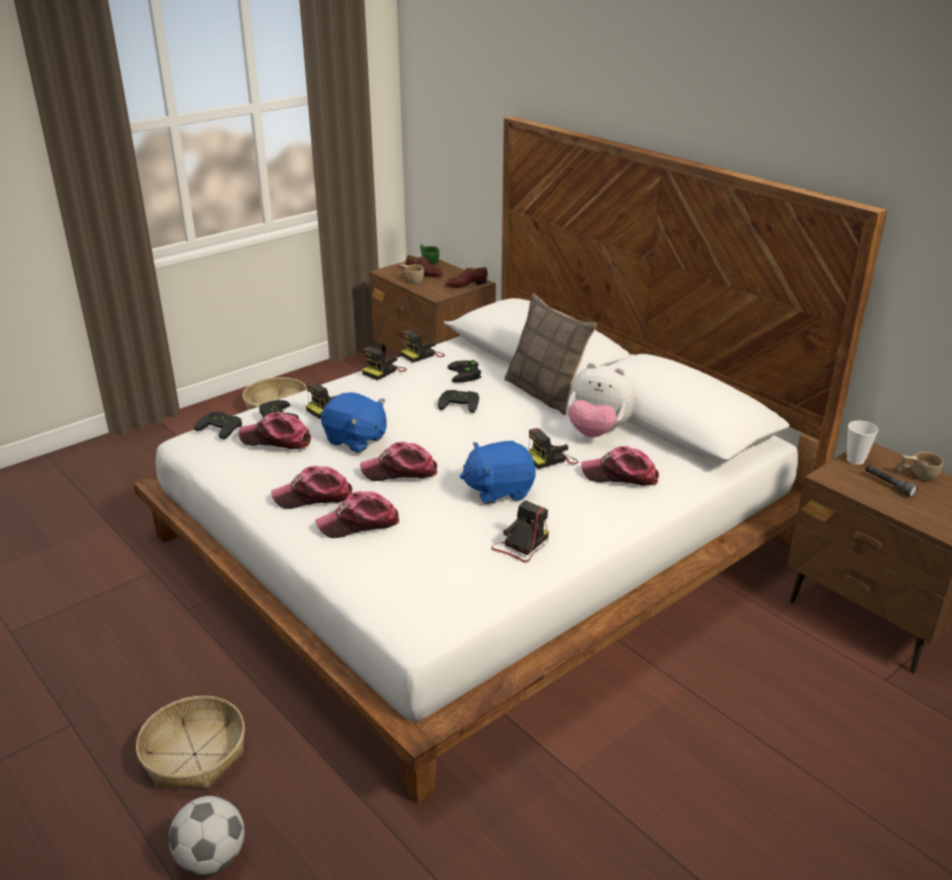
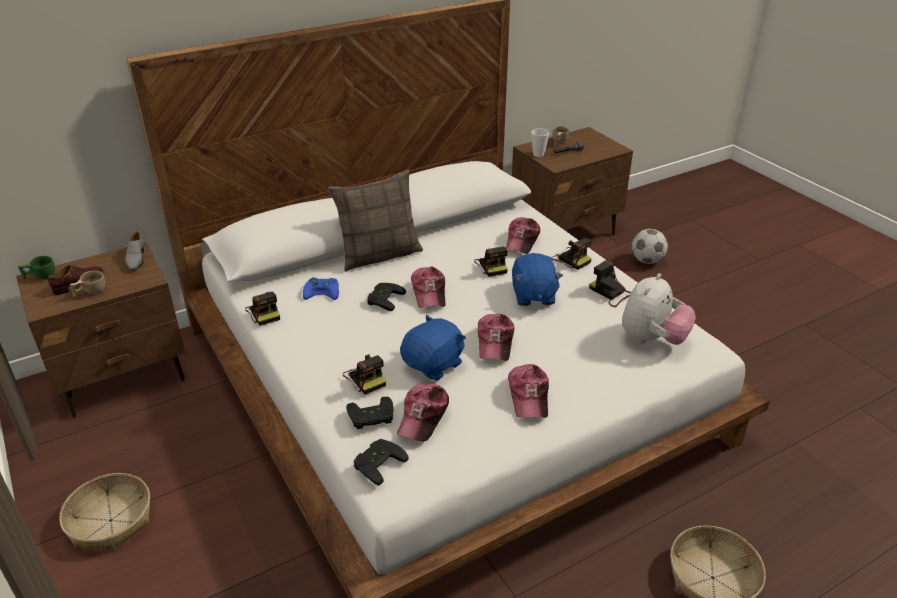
camera: 80 degrees left, 5 degrees up
football [169,796,245,875] -> football moved to [632,229,668,264]
cap [315,491,400,538] -> cap moved to [411,266,446,308]
camera [362,347,407,380] -> camera moved to [552,238,592,270]
brown shoe [445,267,488,288] -> grey shoe [125,232,144,271]
black game controller [447,360,481,383] -> blue game controller [303,277,339,300]
plush toy [568,362,636,438] -> plush toy moved to [622,273,696,345]

